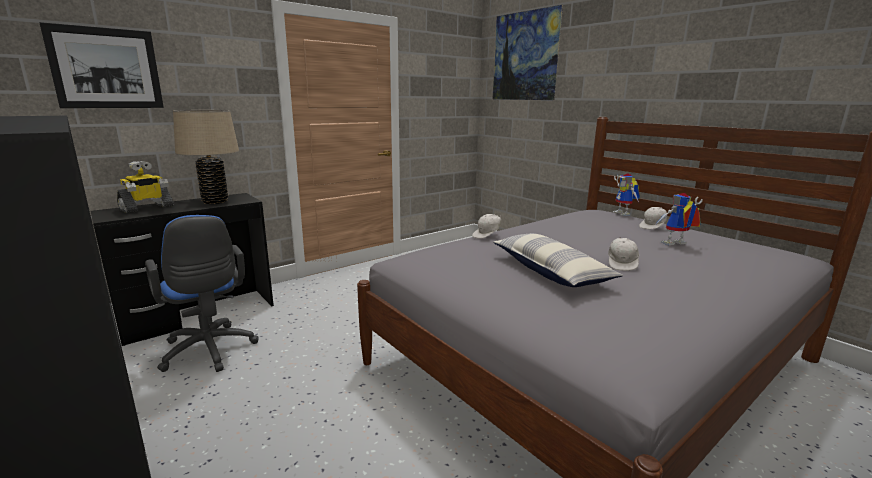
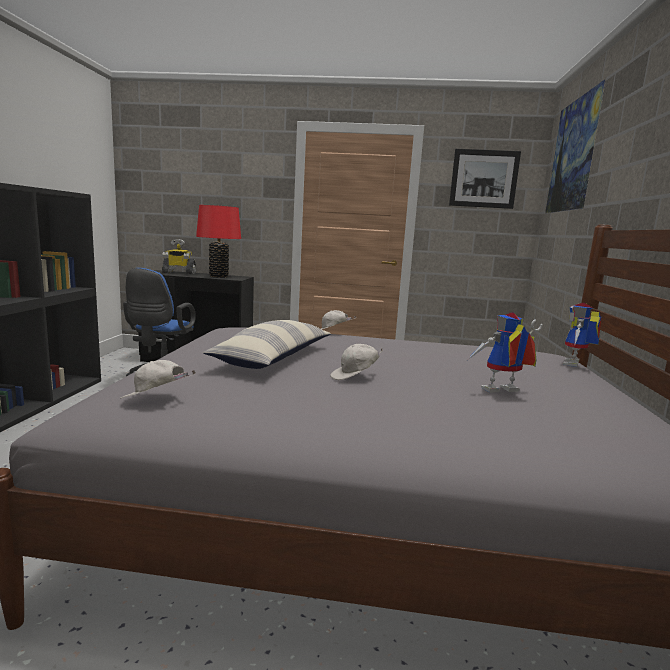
camera: 45 degrees right, 5 degrees down
picture [39,22,164,108] -> picture moved to [449,149,521,209]
beige table lamp [173,110,239,204] -> red table lamp [196,205,241,278]
white cap [639,207,667,229] -> white cap moved to [120,360,196,399]
toy robot [654,193,703,245] -> toy robot turned 45 degrees counterclockwise [466,312,543,393]

